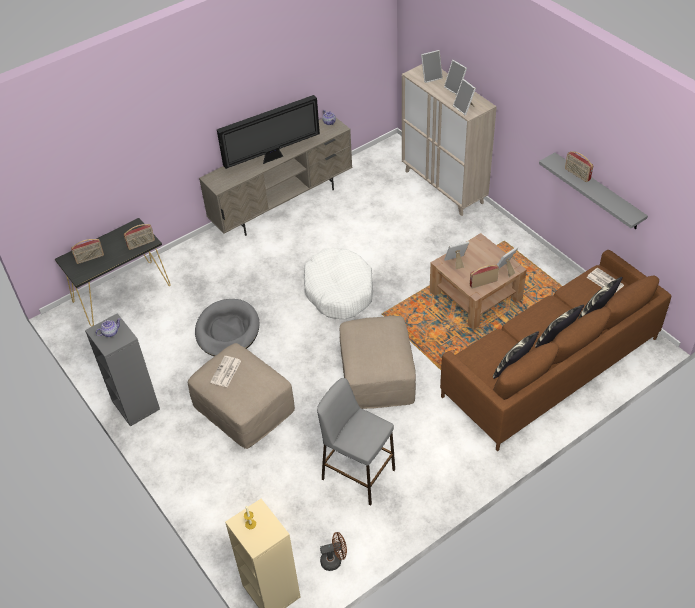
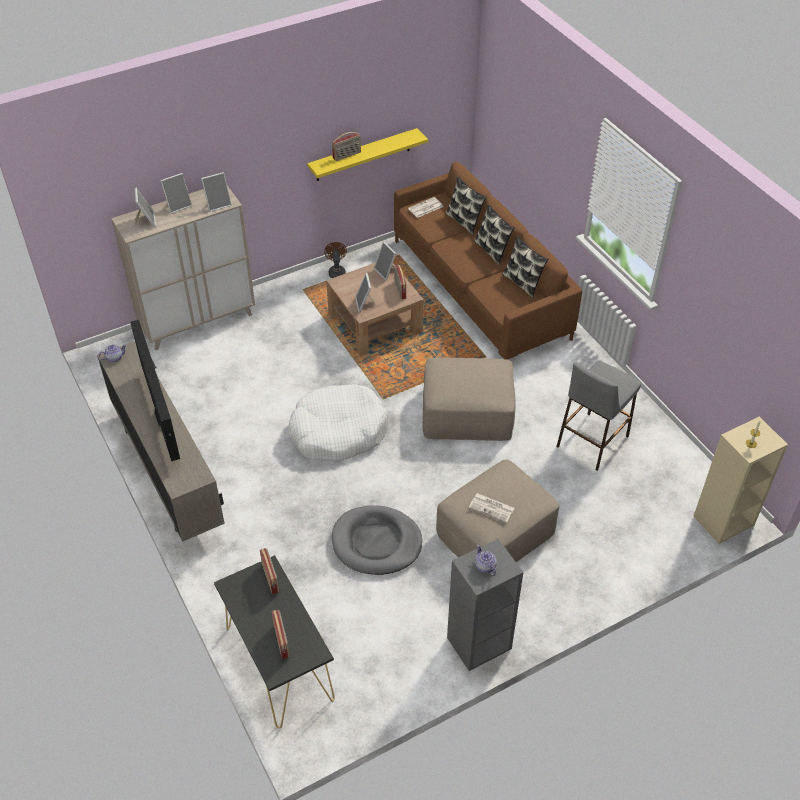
camera: 85 degrees left, 0 degrees up
brown fan [320,532,347,571] -> brown fan moved to [324,242,347,278]
grey shelf [539,152,648,229] -> yellow shelf [307,128,428,181]

